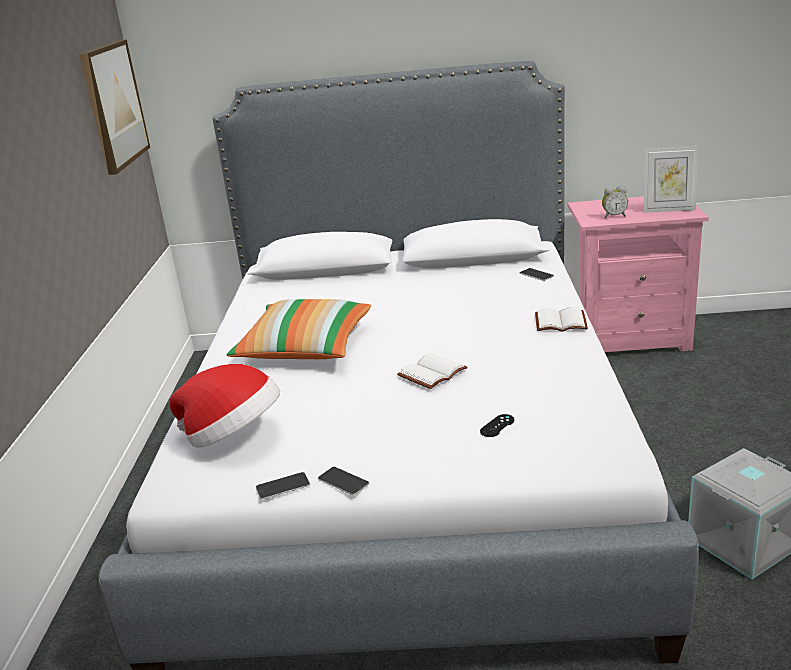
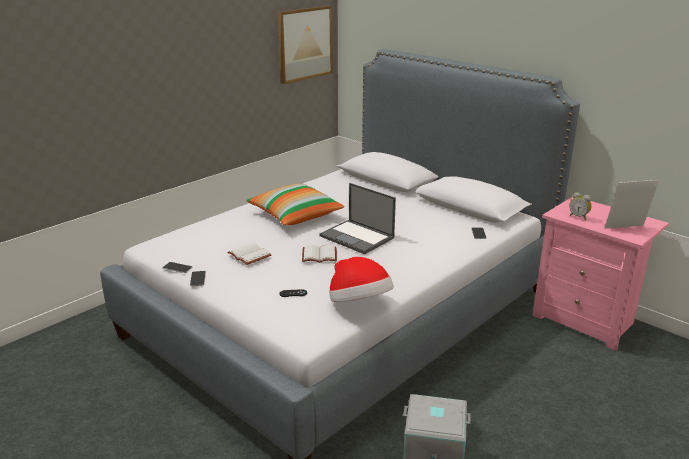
camera: 40 degrees right, 0 degrees up
hat [169,364,280,447] -> hat moved to [329,257,394,302]
white book [535,307,588,332] -> white book moved to [227,242,271,265]
picture frame [644,146,698,213] -> picture frame turned 120 degrees clockwise [605,180,659,229]
none -> laptop [319,183,396,254]

